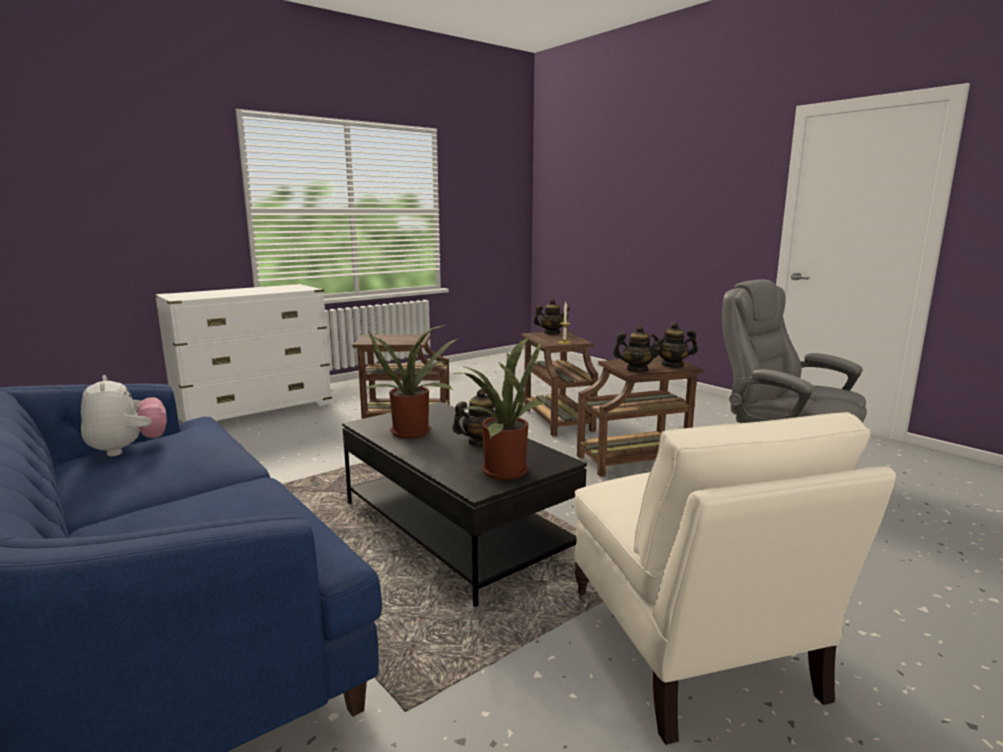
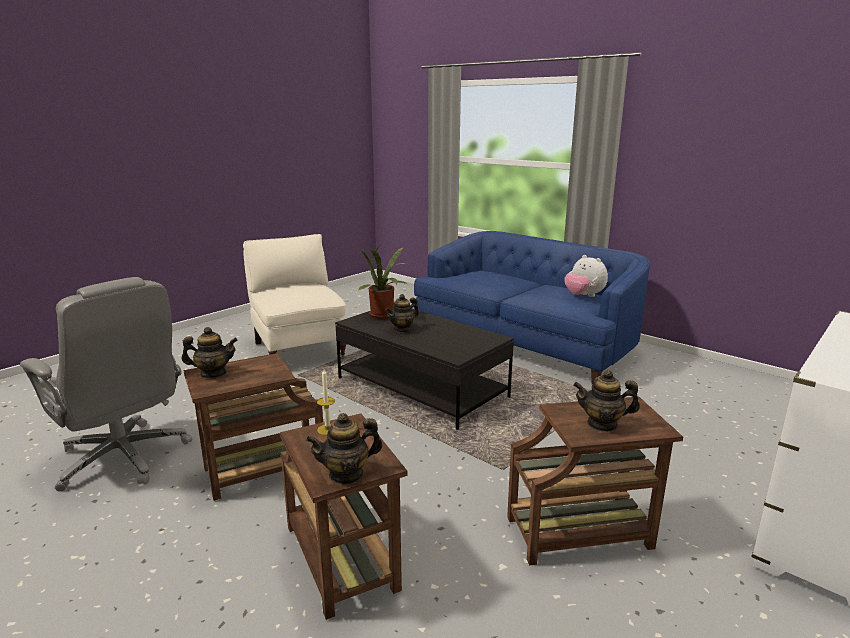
camera: 170 degrees right, 5 degrees up
potted plant [360,325,458,439] -> none
teapot [613,326,664,372] -> teapot moved to [573,370,640,432]

